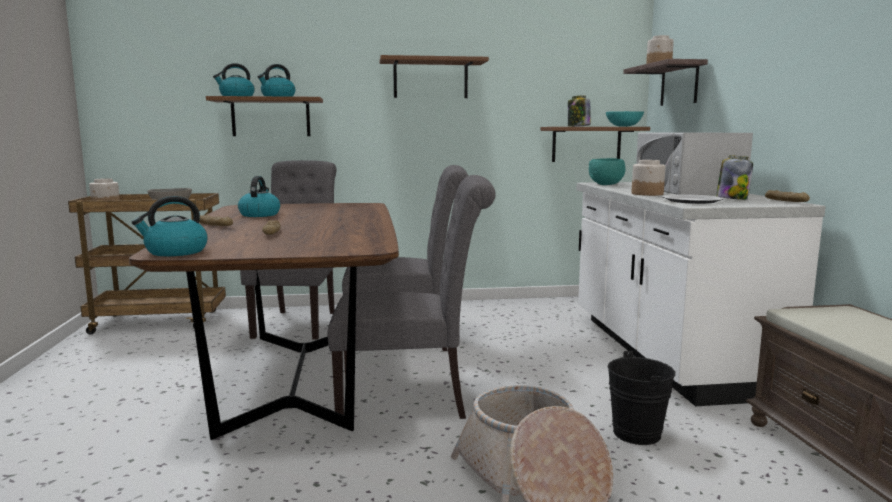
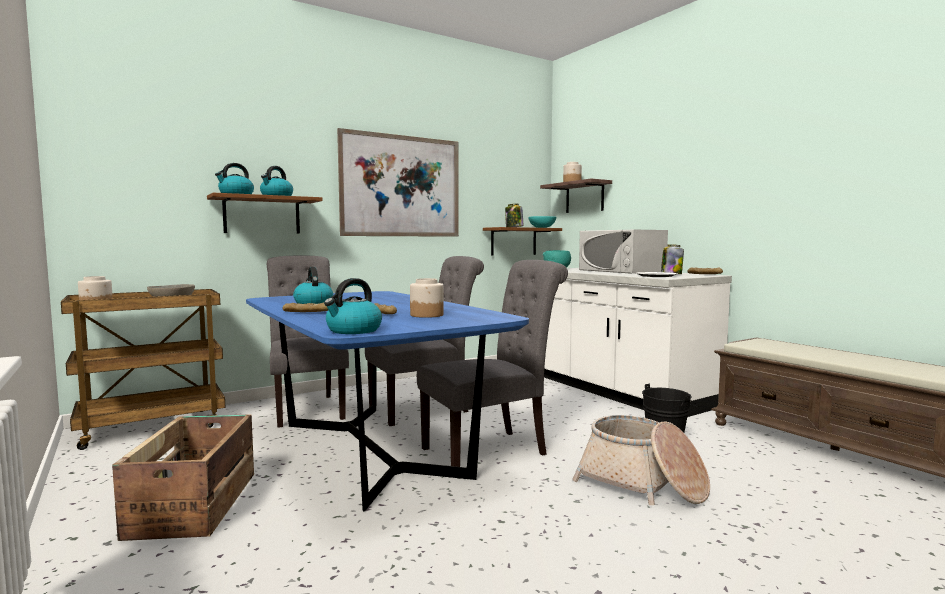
camera: 25 degrees left, 5 degrees down
brown dining table [129,203,399,440] -> blue dining table [246,291,529,511]
brown shelf [380,55,489,98] -> picture [337,128,459,237]
jar [632,160,665,196] -> jar moved to [410,278,444,318]
none -> crate [112,414,254,541]

